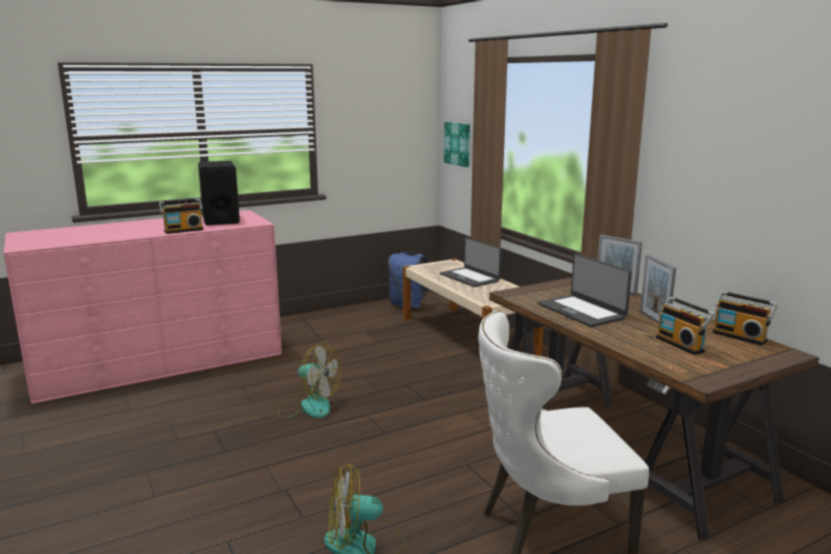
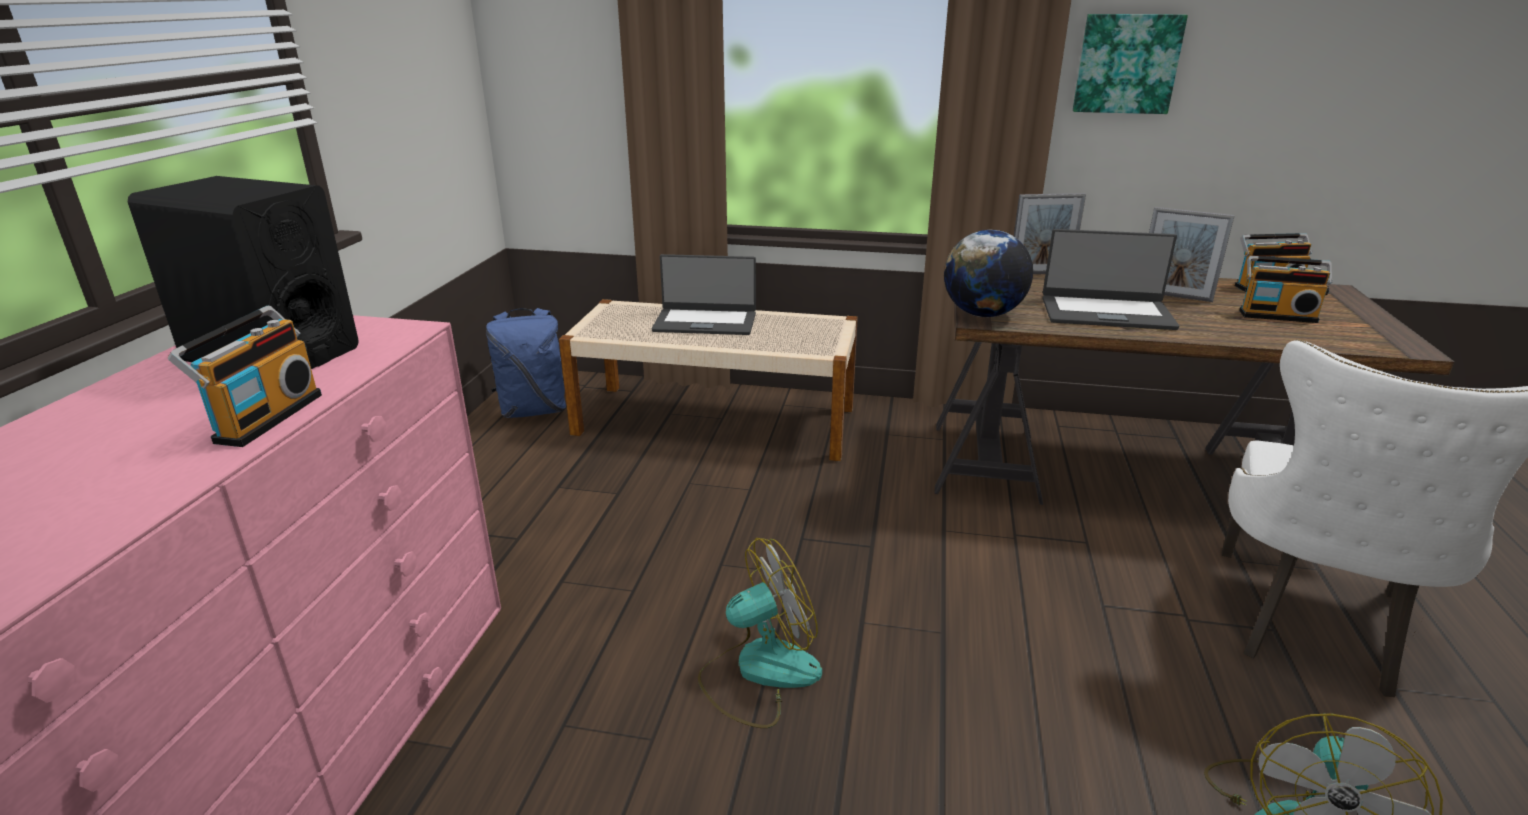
camera: 50 degrees left, 10 degrees up
picture [444,122,470,167] -> picture moved to [1073,14,1188,114]
none -> globe [944,230,1033,317]

